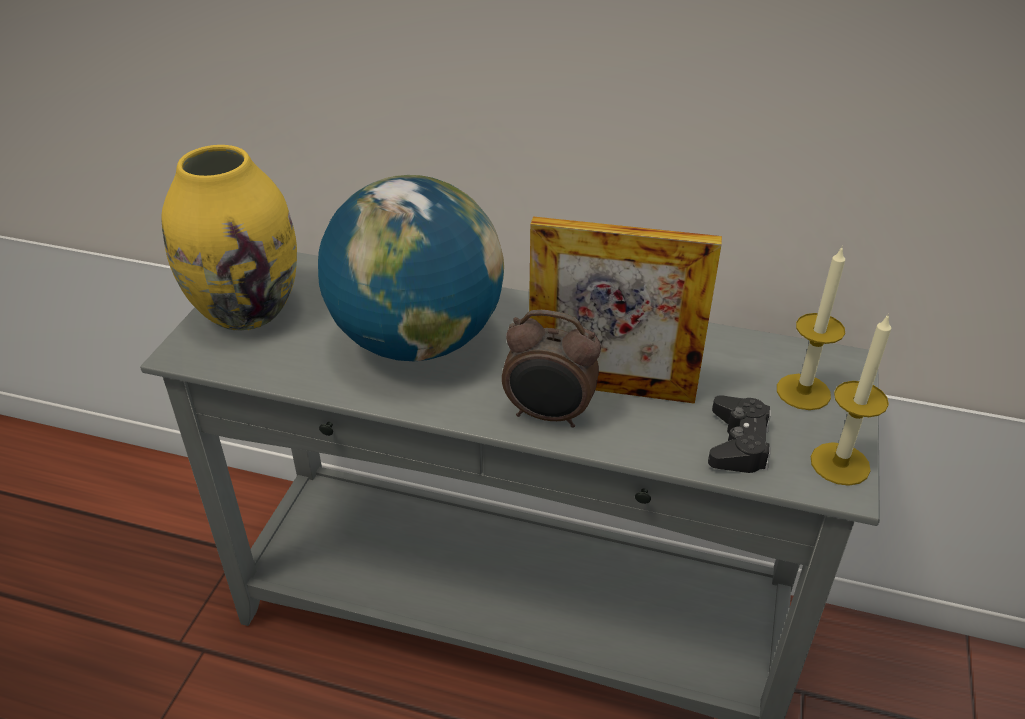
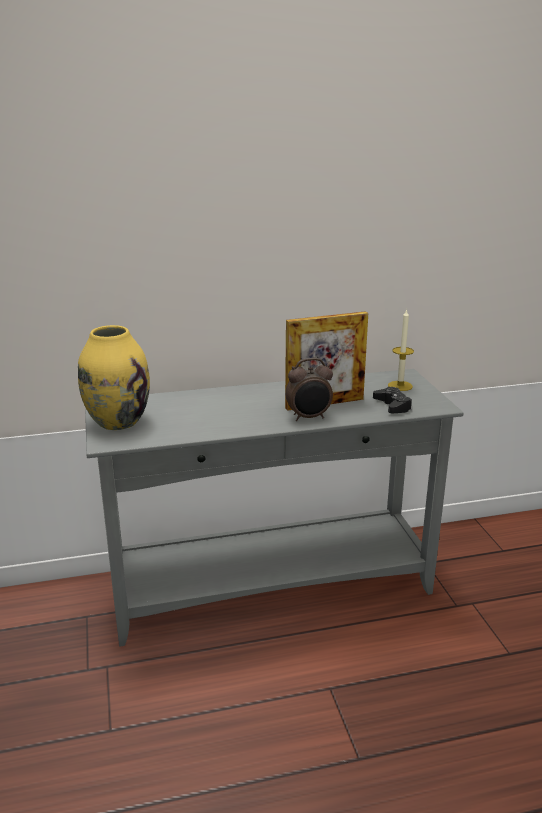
camera: 30 degrees left, 15 degrees down
globe [318,175,504,361] -> none
candle [811,313,891,486] -> none

